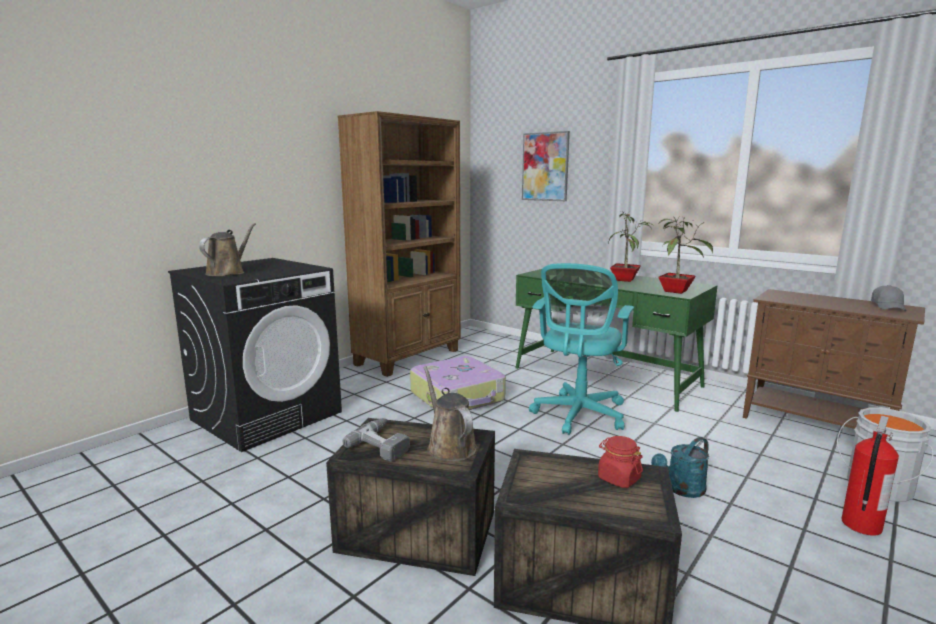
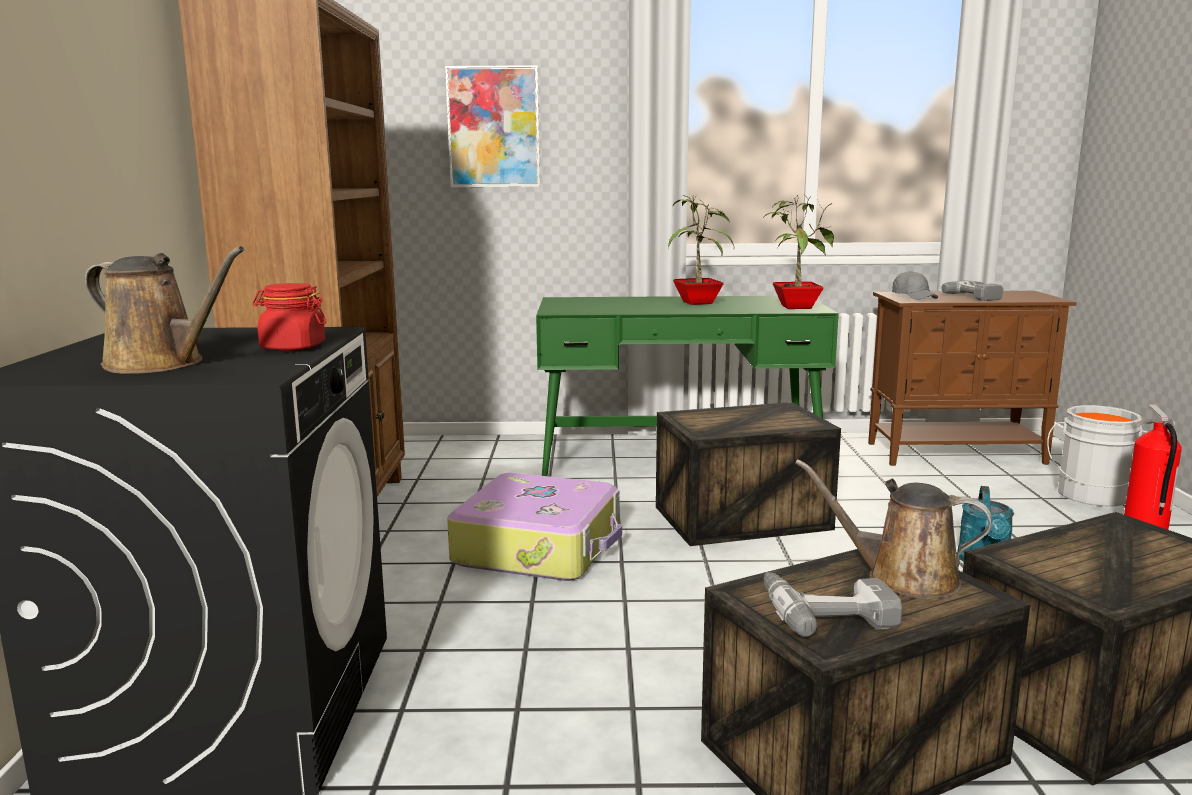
camera: 40 degrees left, 0 degrees up
brown watering can [199,223,256,276] -> brown watering can turned 135 degrees clockwise [85,246,245,374]
turquoise office chair [529,263,634,435] -> crate [656,402,841,546]
red jar [598,436,643,488] -> red jar moved to [253,283,326,351]
grey cap [871,285,907,311] -> grey cap moved to [892,271,938,300]
none -> power drill [941,281,1003,301]

